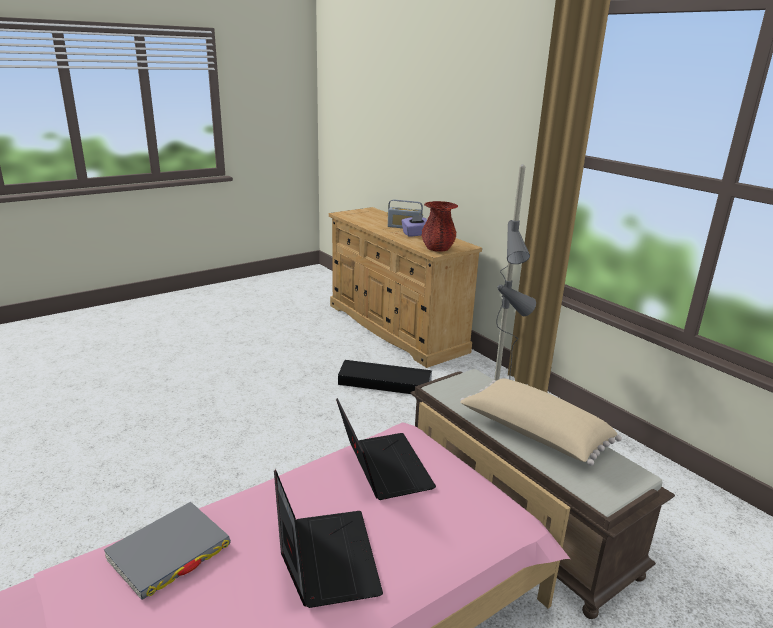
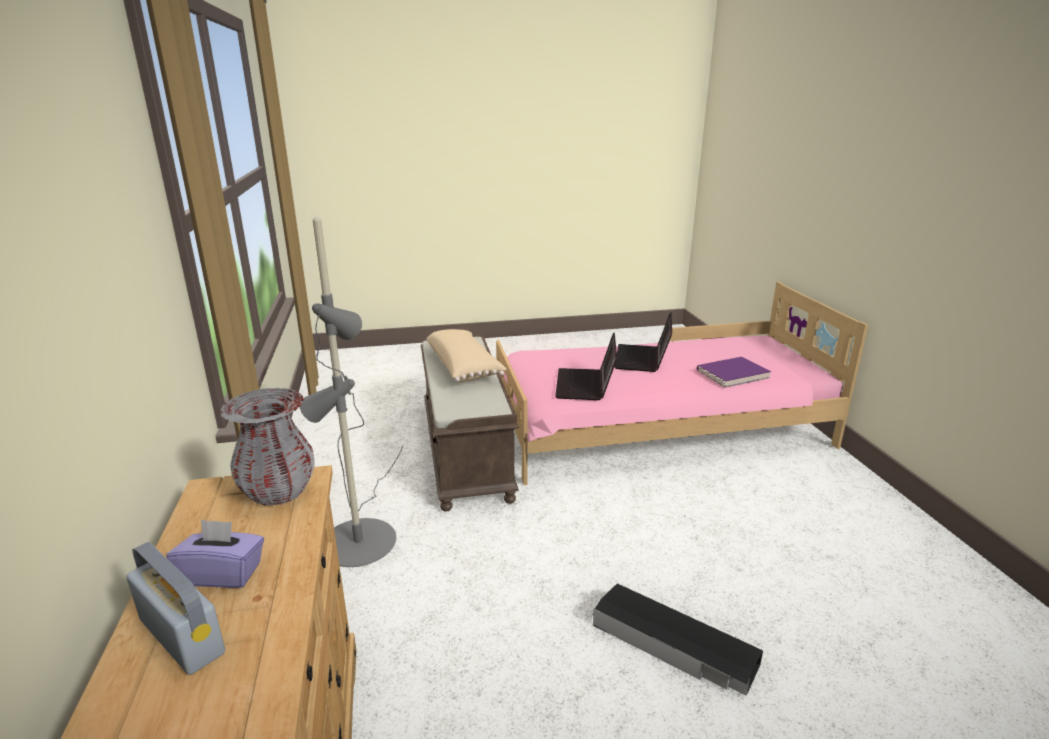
camera: 155 degrees left, 0 degrees up
grey book [104,502,231,600] -> purple book [697,357,771,388]
black storage box [338,360,432,394] -> black storage box moved to [593,583,763,696]
red vase [422,201,458,252] -> grey vase [220,388,315,506]

